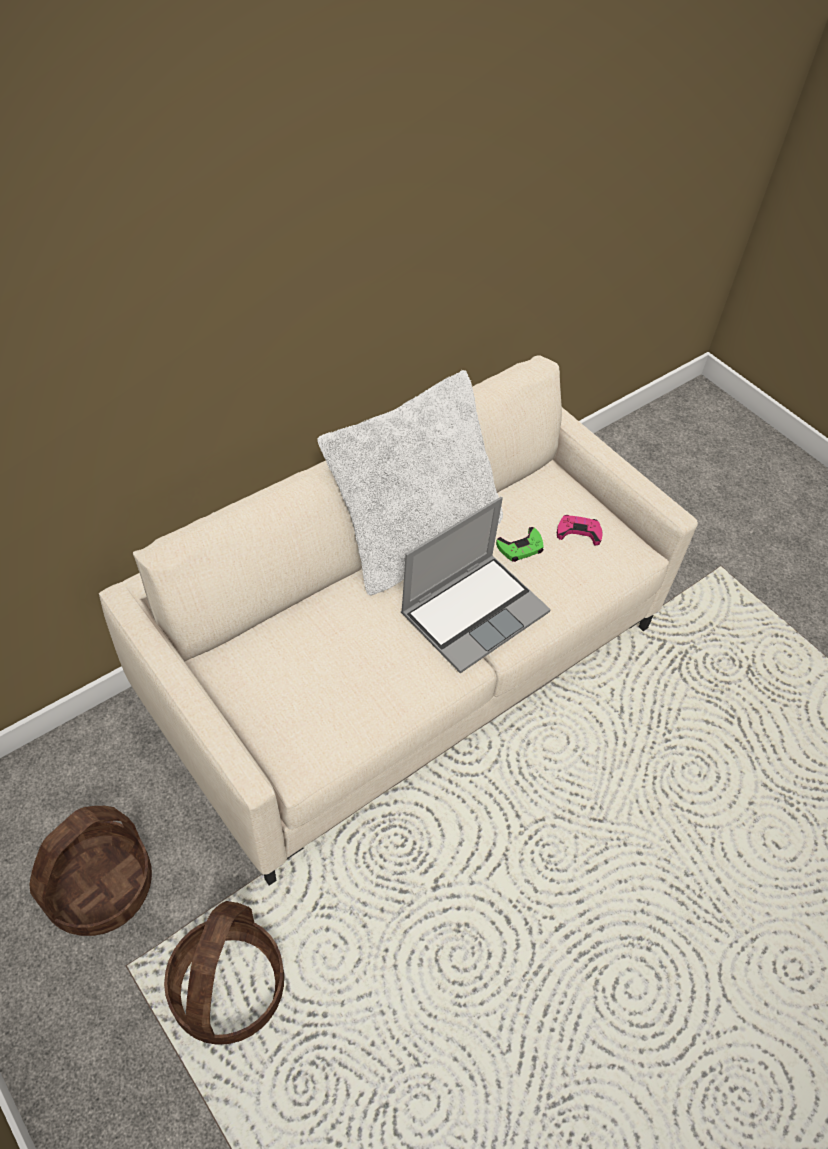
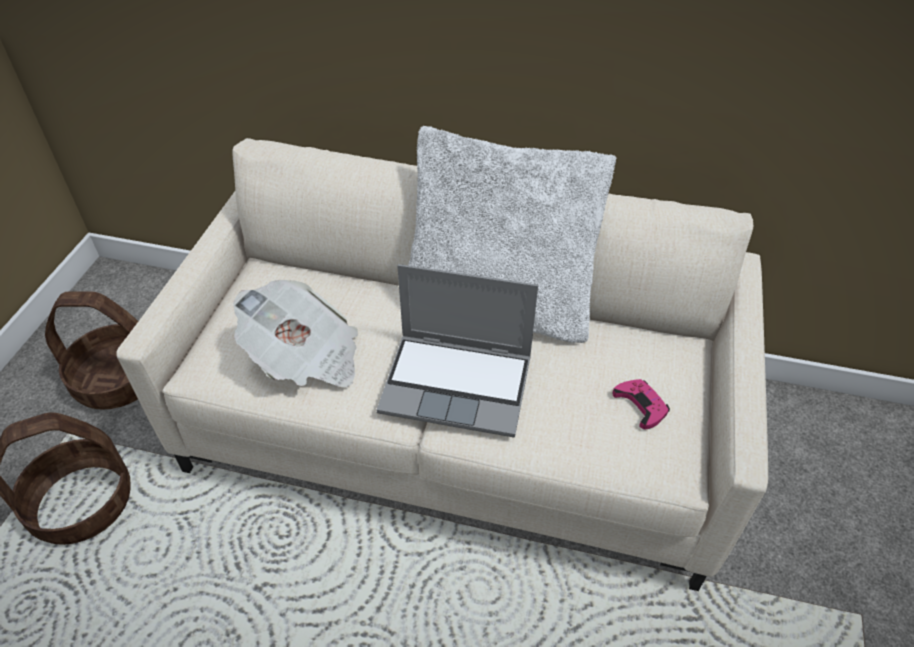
camera: 55 degrees right, 5 degrees down
green game controller [496,527,544,562] -> none
none -> newspaper [233,280,358,387]

